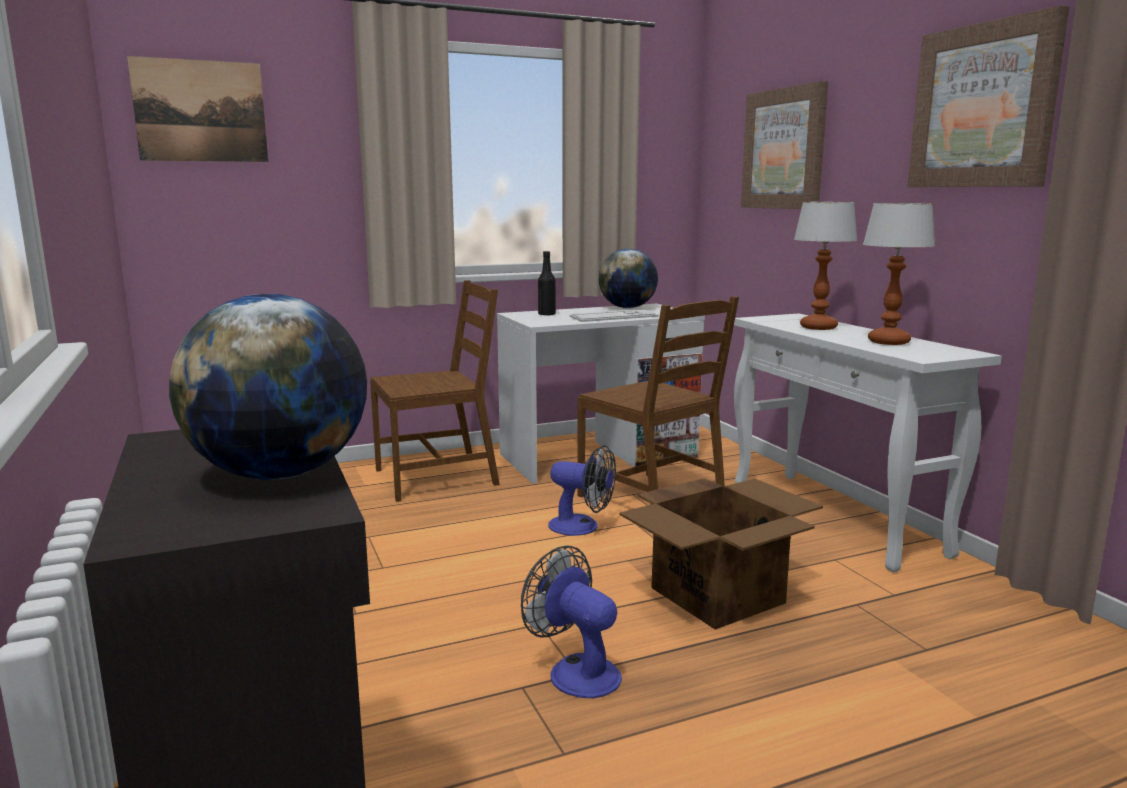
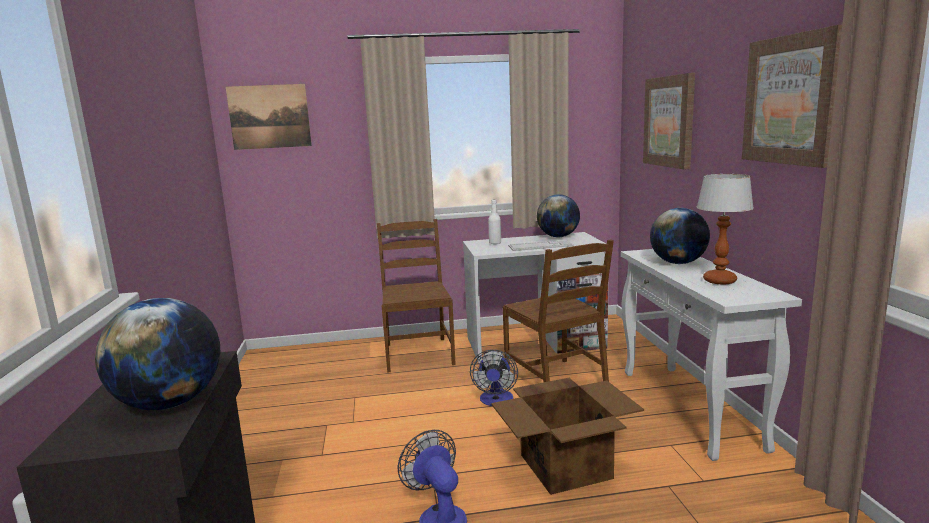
camera: 15 degrees right, 0 degrees up
brown chair [370,280,500,502] -> brown chair turned 90 degrees counterclockwise [377,219,456,373]
black bottle [538,251,556,316] -> white bottle [488,199,501,245]
fan [548,445,616,536] -> fan turned 60 degrees clockwise [470,350,518,406]
table lamp [794,202,858,330] -> globe [650,208,710,264]

